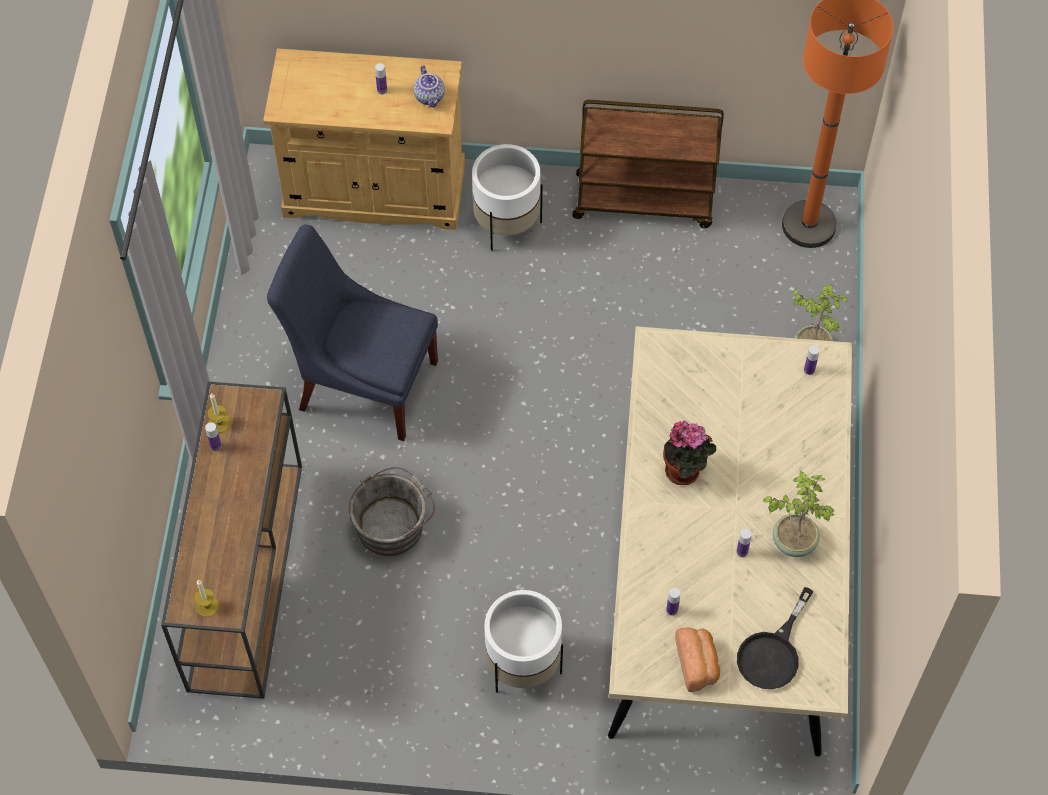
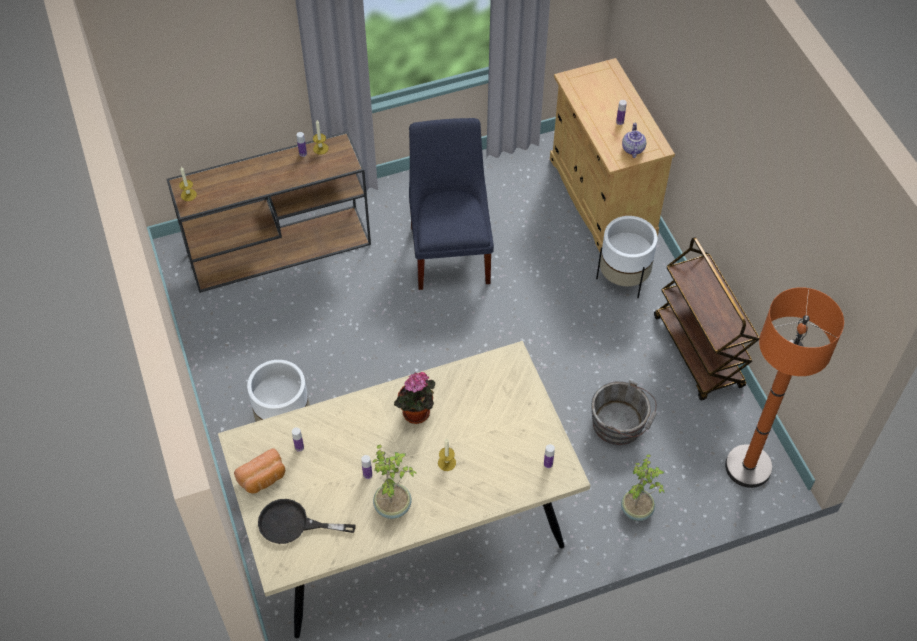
camera: 65 degrees right, 5 degrees down
grey bucket [349,467,435,556] -> grey bucket moved to [591,380,657,445]
teapot [414,65,445,107] -> teapot turned 135 degrees clockwise [622,123,646,158]
none -> candle [438,439,456,471]

